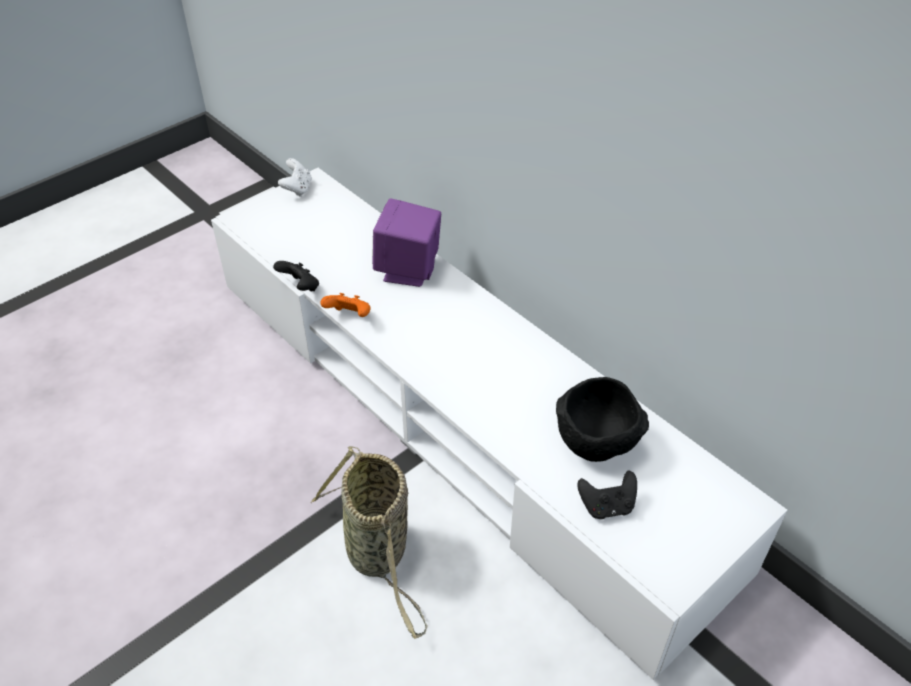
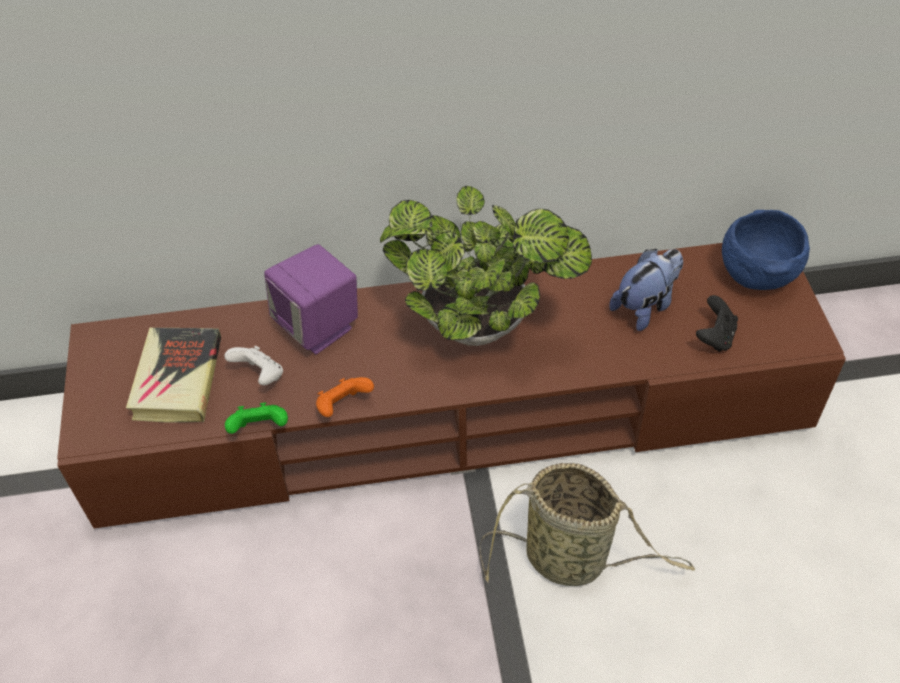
camera: 55 degrees left, 5 degrees up
white tv stand [211,168,787,680] -> brown tv stand [57,243,846,528]
black game controller [273,261,319,291] -> green game controller [225,402,288,434]
white game controller [278,158,312,197] -> white game controller moved to [224,346,283,385]
black bowl [556,377,649,462] -> plush toy [609,249,683,331]
none -> book [126,328,221,423]
none -> potted plant [380,186,592,346]
none -> blue bowl [722,210,810,290]

